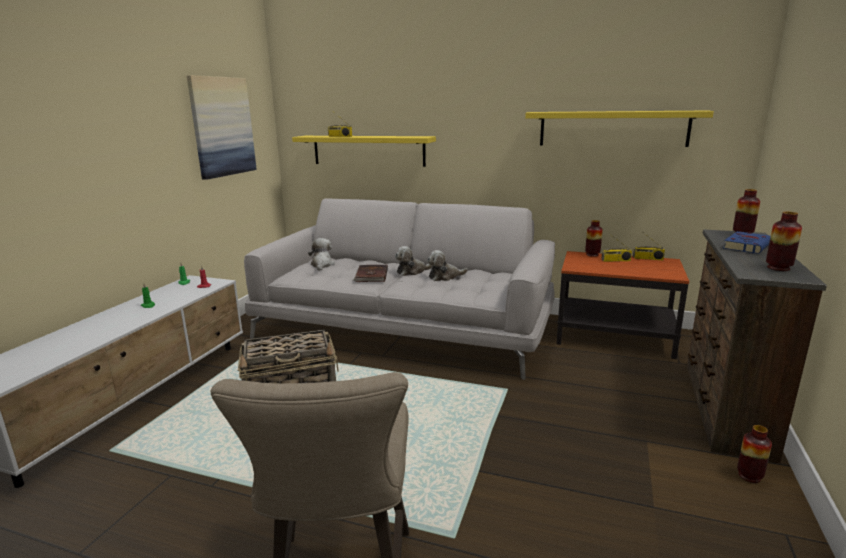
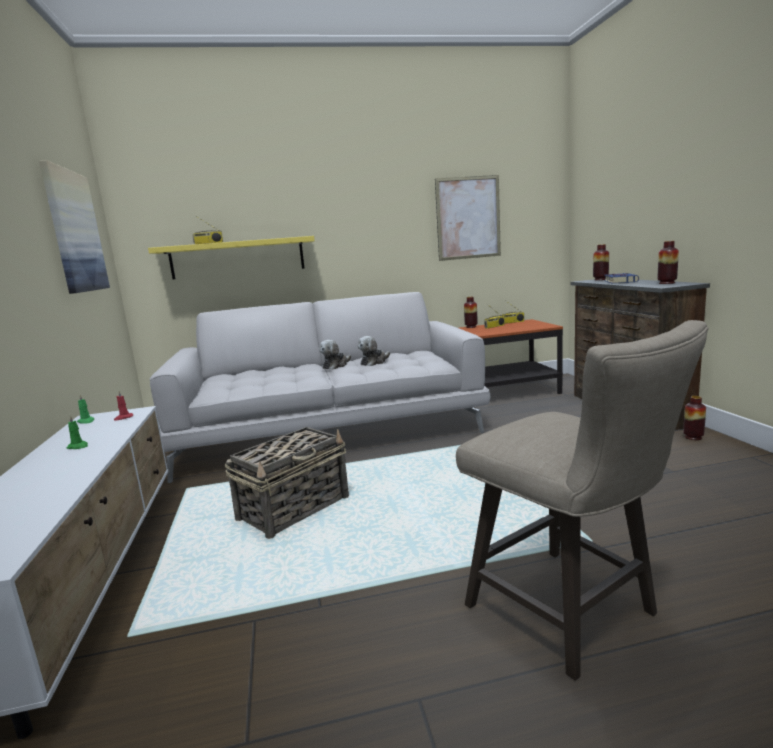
camera: 30 degrees left, 5 degrees down
plush toy [308,238,335,271] -> none
brown book [353,265,388,282] -> none
yellow shelf [525,111,714,147] -> picture [435,175,501,261]

